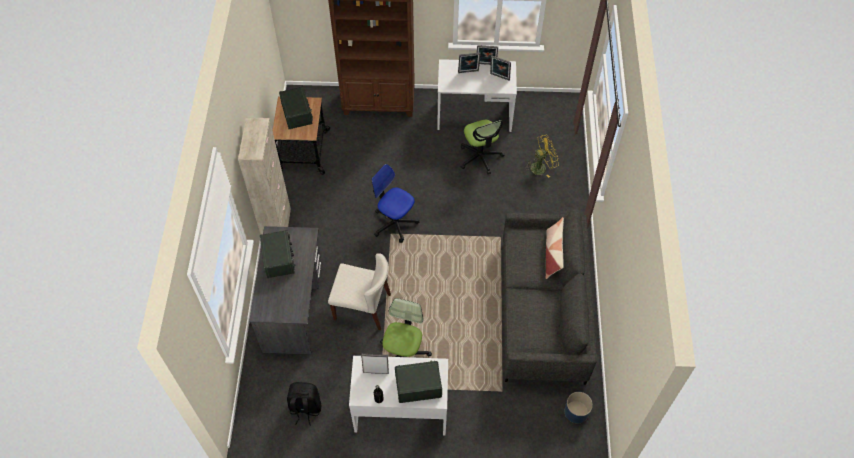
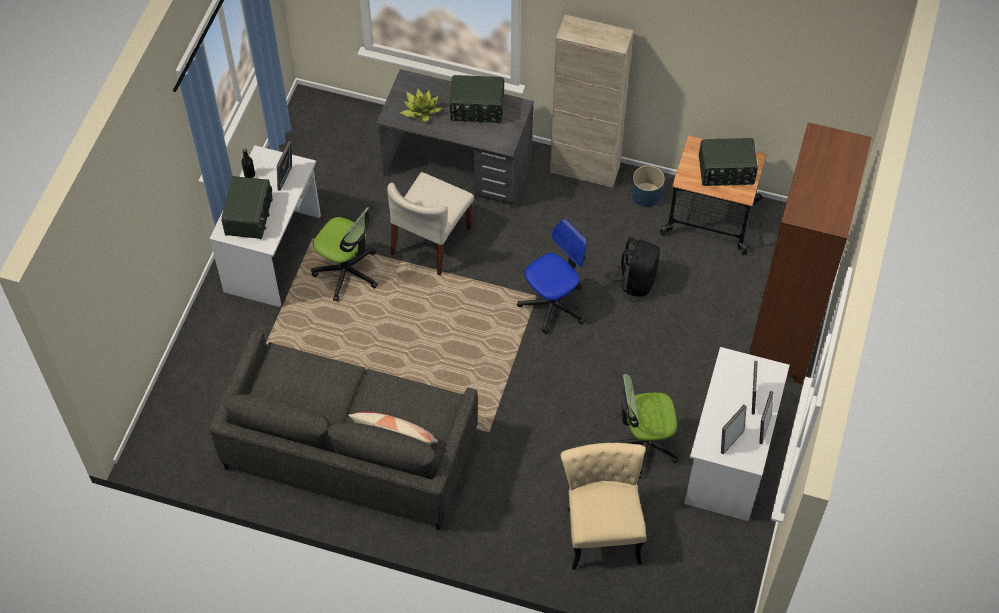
camera: 105 degrees right, 0 degrees up
black backpack [287,382,321,426] -> black backpack moved to [612,237,660,297]
yellow fan [525,135,559,178] -> beige chair [561,443,646,570]
blue planter [564,392,593,423] -> blue planter moved to [632,165,665,207]
none -> potted plant [400,89,442,122]

